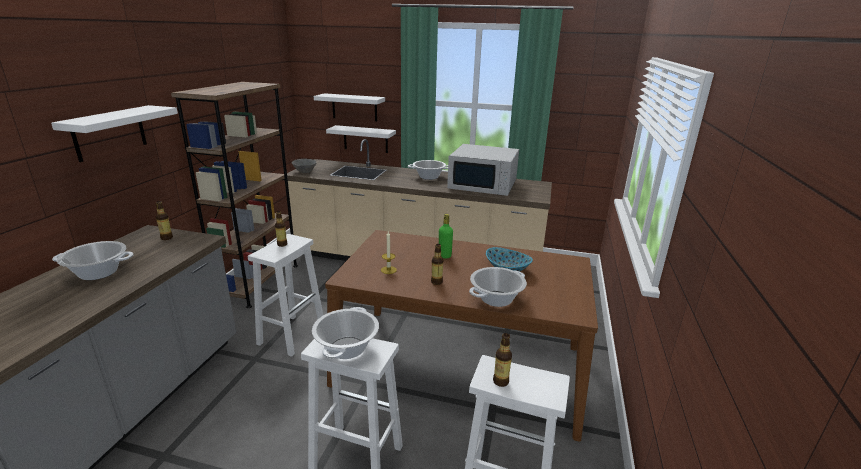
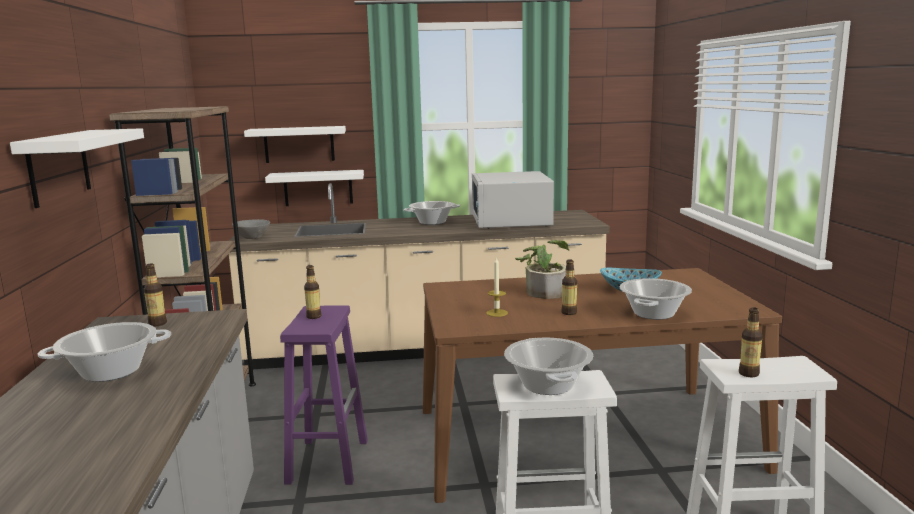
camera: 20 degrees left, 10 degrees down
white stool [248,234,323,357] -> purple stool [280,305,368,485]
green bottle [439,214,453,258] -> potted plant [515,240,569,299]
white microwave [447,144,519,196] -> white microwave turned 90 degrees clockwise [472,171,554,229]

